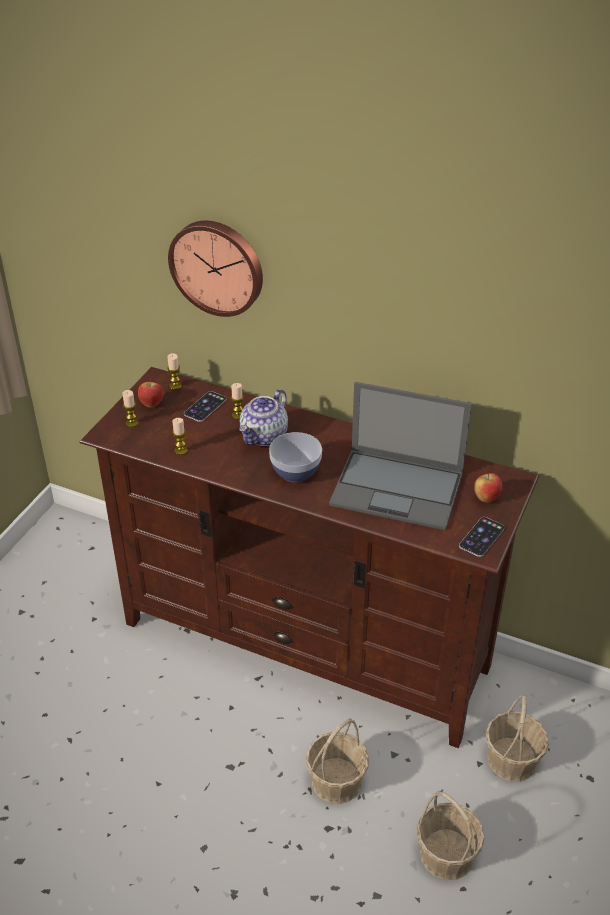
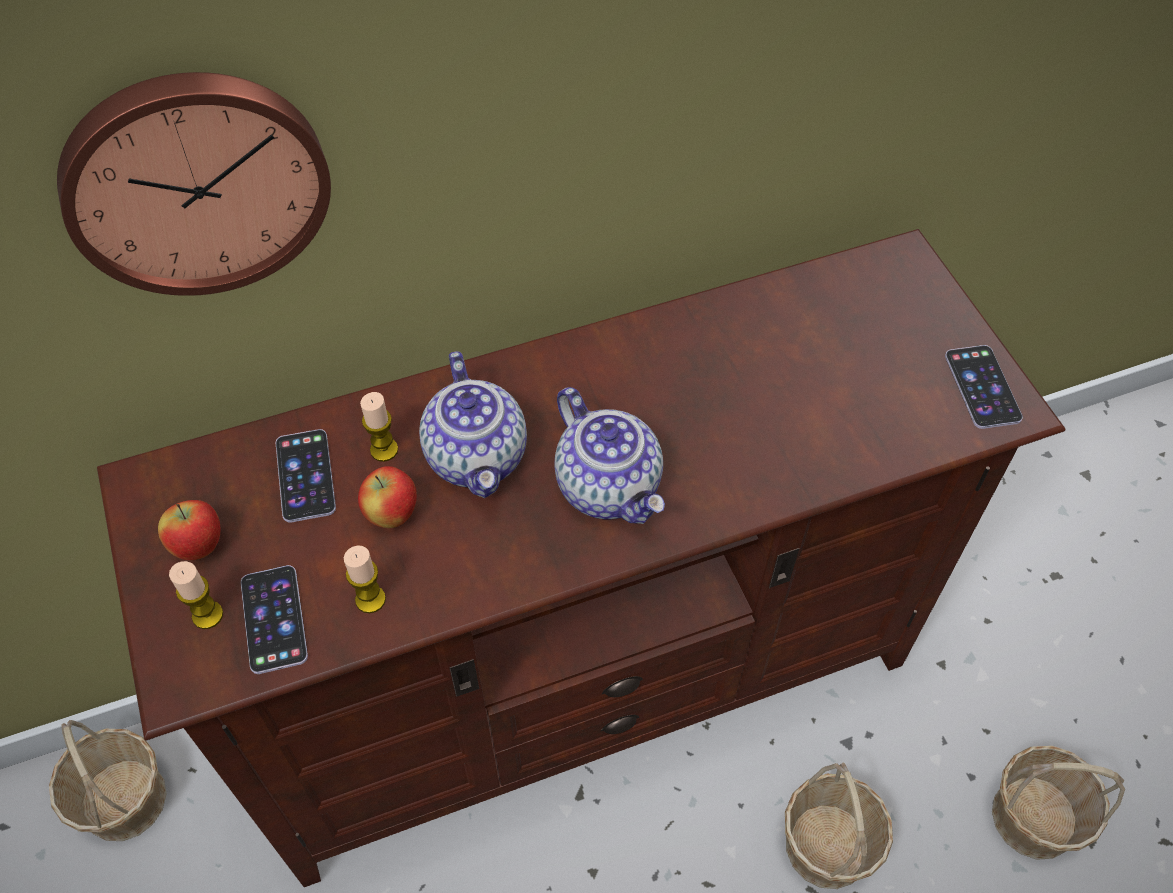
camera: 45 degrees left, 15 degrees up
candle [167,353,182,390] -> none
bowl [269,432,322,483] -> teapot [554,387,665,524]
laptop [329,382,472,530] -> none
apple [474,472,503,503] -> apple moved to [358,466,417,528]
basket [486,694,549,782] -> basket moved to [49,720,167,841]
none -> phone [241,565,308,674]

